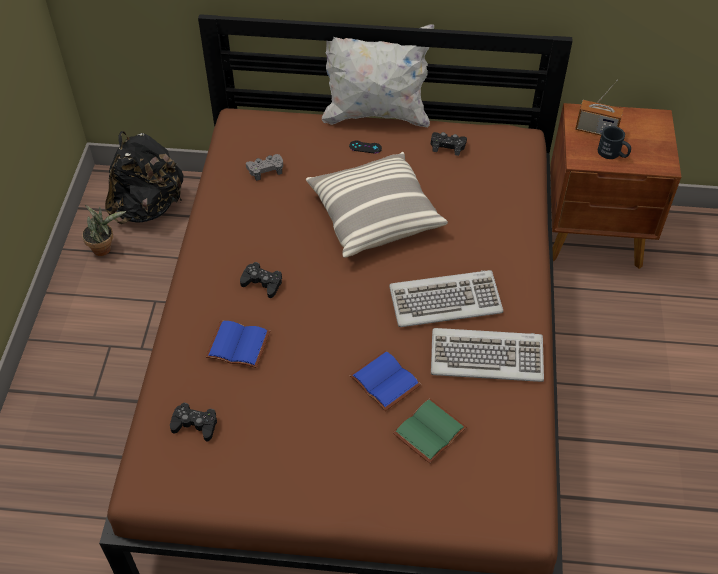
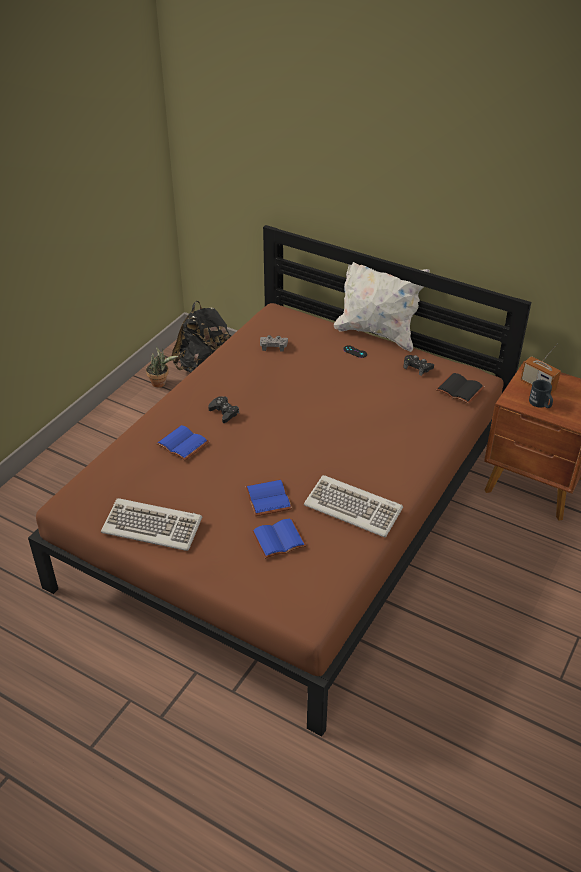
camera: 25 degrees right, 10 degrees down
black game controller [170,403,217,441] -> none
pillow [306,152,448,258] -> none
keyboard [389,270,503,327] -> keyboard moved to [101,498,202,551]
green book [393,398,467,464] -> blue book [251,519,307,559]
none -> black book [435,373,485,404]

